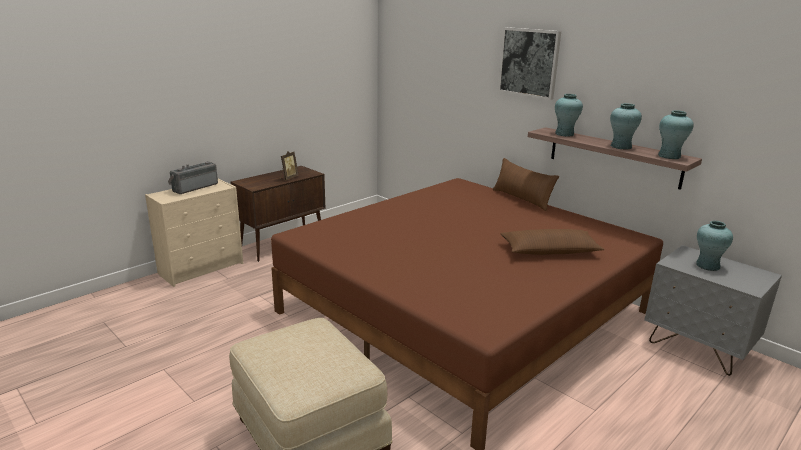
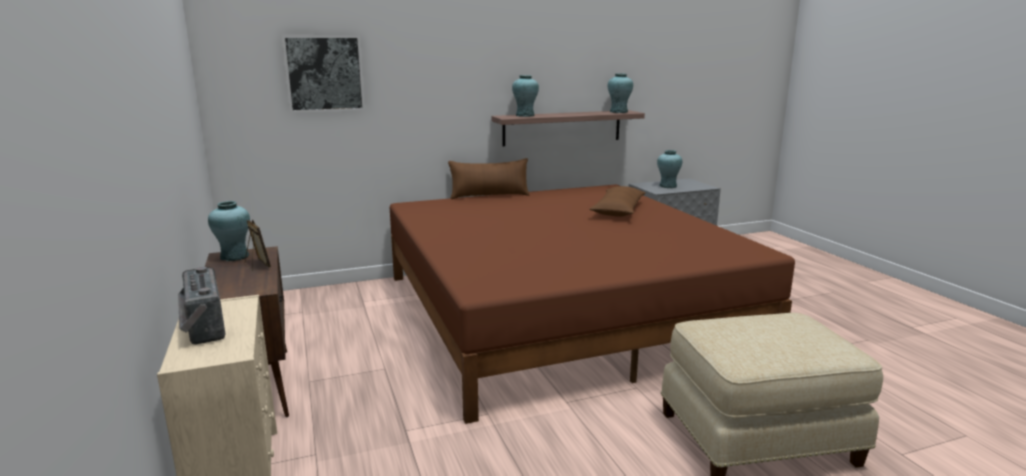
camera: 65 degrees left, 5 degrees down
picture [498,27,561,100] -> picture moved to [282,35,365,113]
turquoise vase [610,103,642,149] -> turquoise vase moved to [208,201,250,261]

